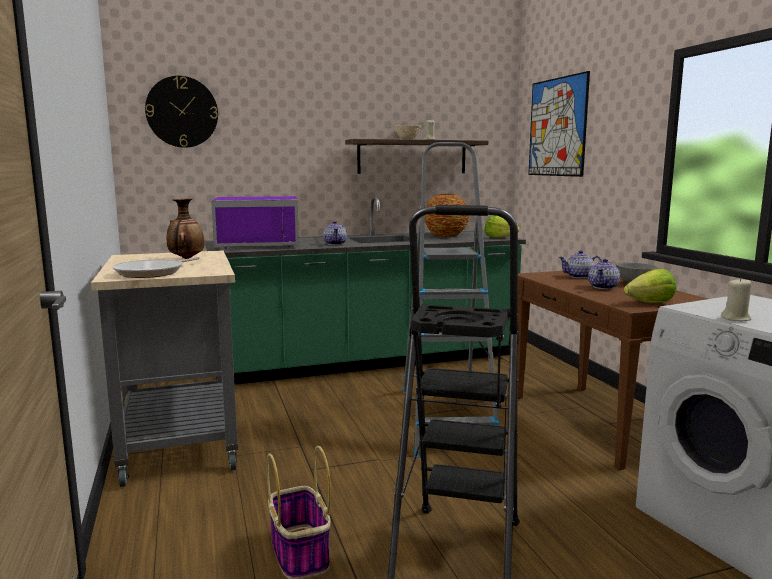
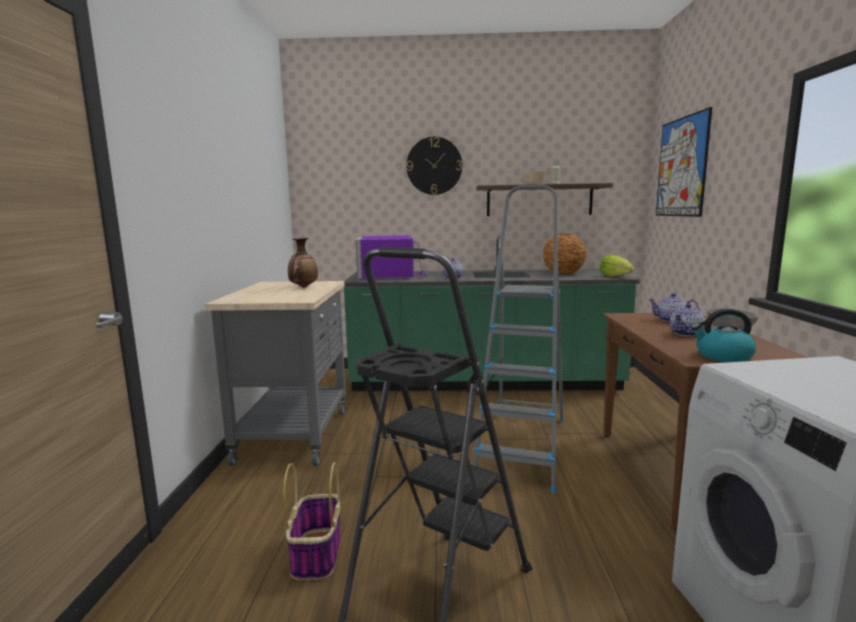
camera: 20 degrees right, 0 degrees up
frying pan [113,257,200,278] -> none
wall clock [145,76,218,148] -> wall clock moved to [406,137,462,195]
purple microwave [211,196,299,249] -> purple microwave turned 75 degrees clockwise [356,235,427,280]
lettuce [624,269,677,303] -> kettle [691,309,756,362]
beige candle [721,278,752,321] -> none

